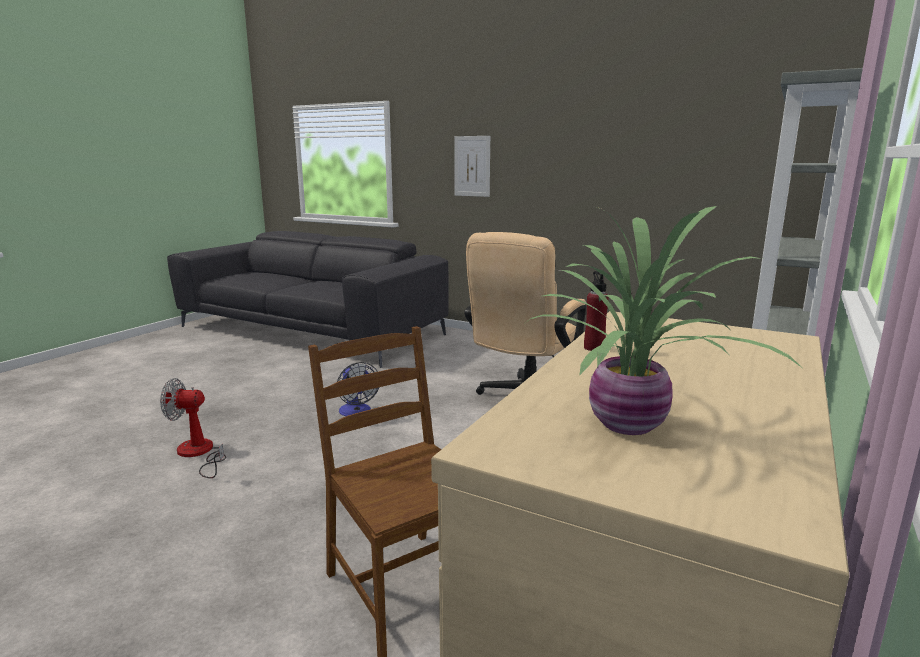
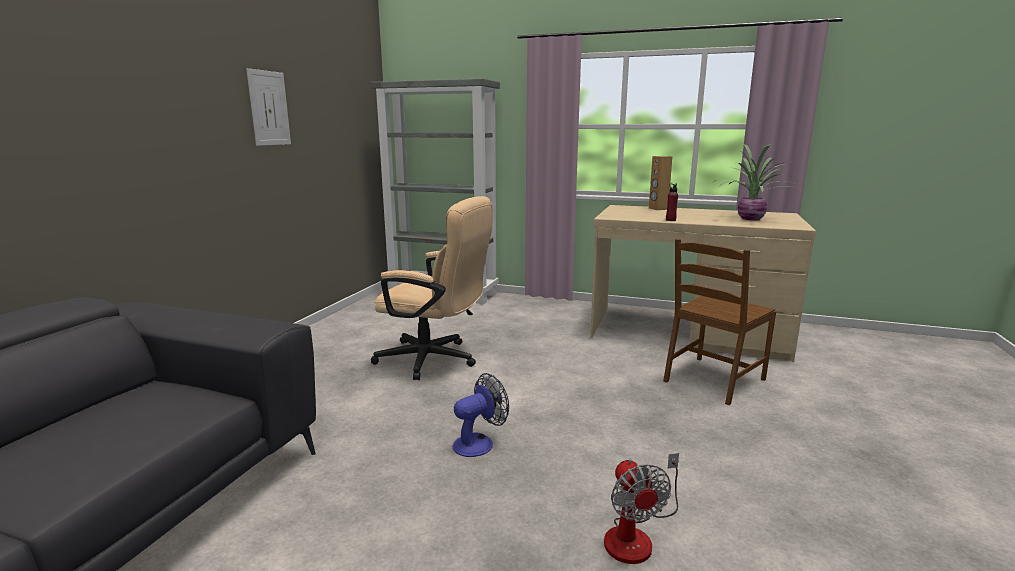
camera: 100 degrees left, 0 degrees up
picture [454,136,490,197] -> picture moved to [246,68,291,146]
none -> brown speaker [649,156,672,210]

